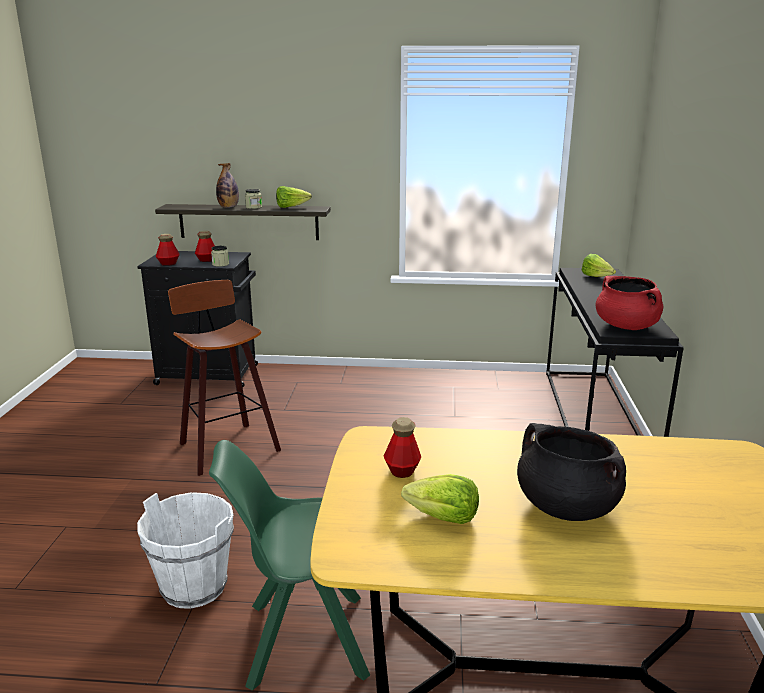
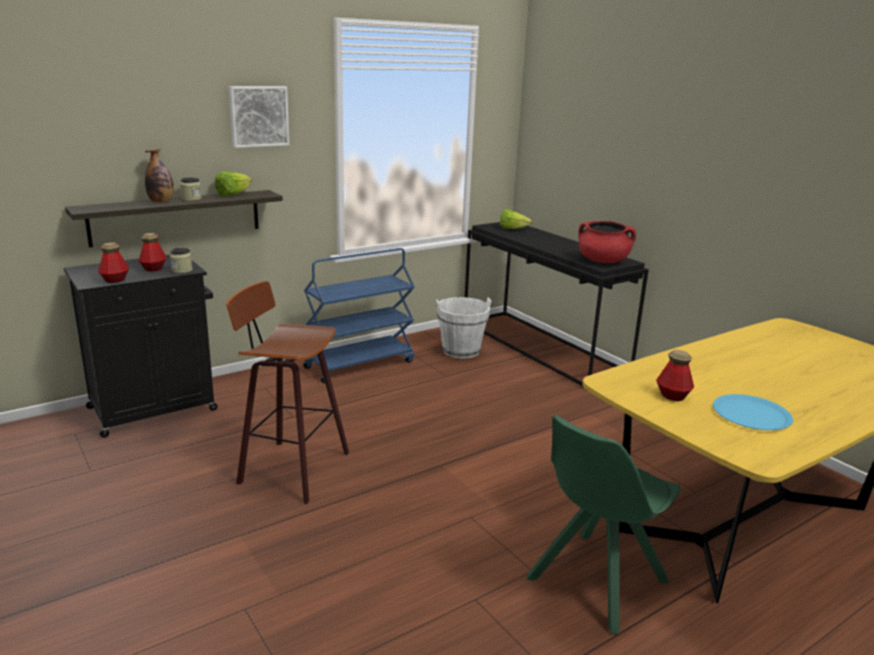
camera: 40 degrees left, 0 degrees up
white bucket [137,492,234,609] -> white bucket moved to [436,297,491,359]
lettuce [401,474,479,524] -> blue plate [713,394,793,430]
black cooking pot [517,423,626,521] -> none
none -> picture [229,86,289,148]
none -> blue cart [303,248,415,384]

